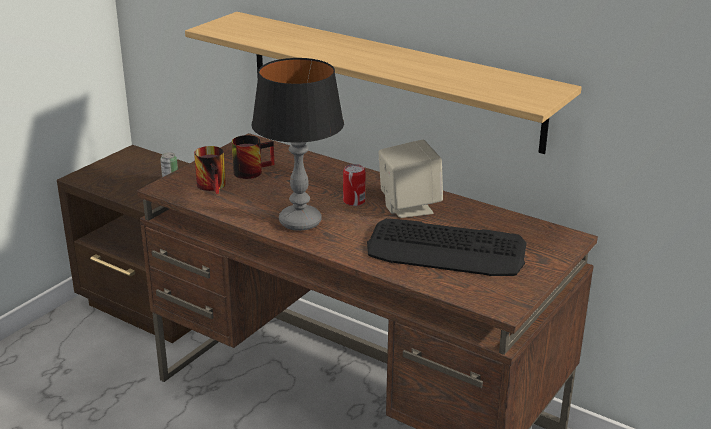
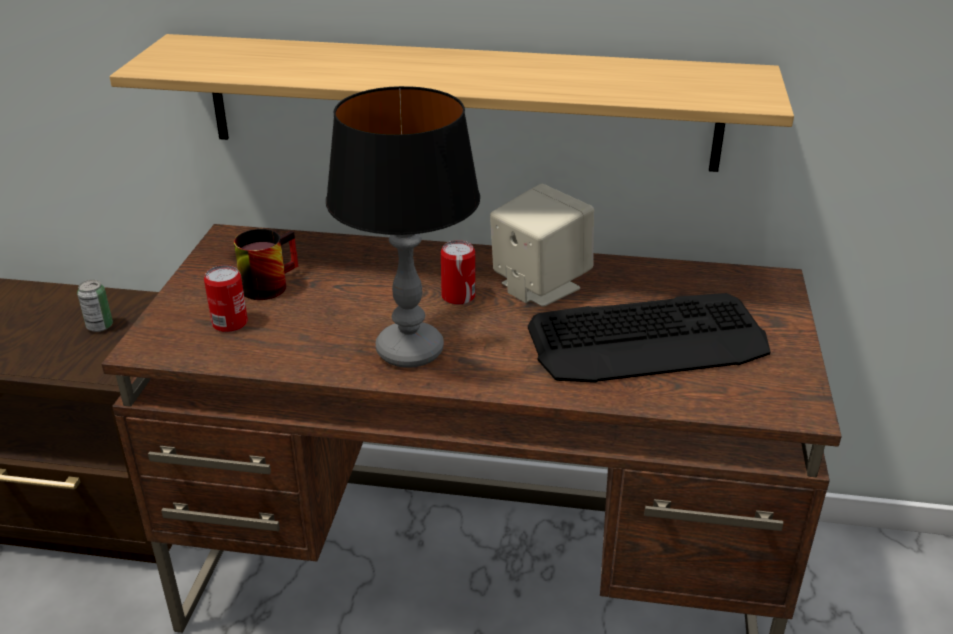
camera: 25 degrees left, 5 degrees up
mug [194,146,226,194] -> can [204,265,248,332]

